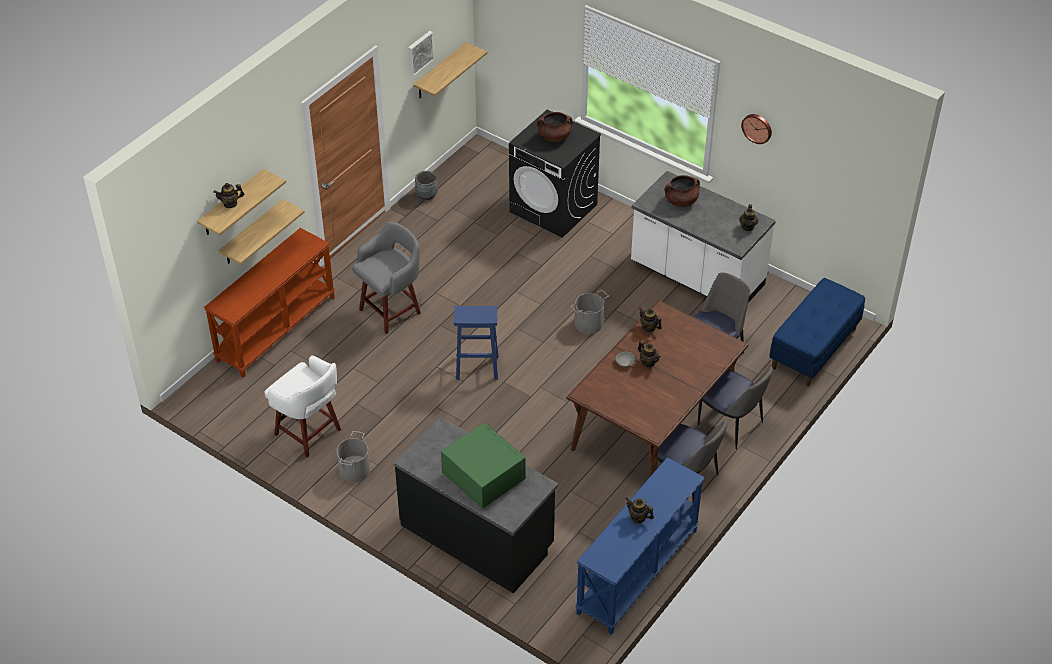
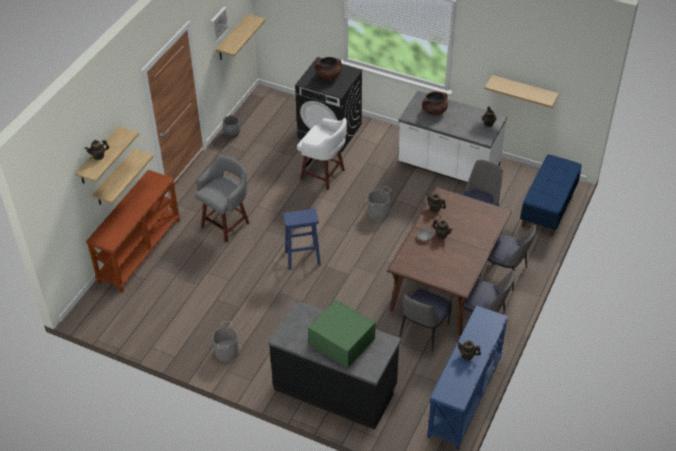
camera: 10 degrees left, 0 degrees up
white stool [264,356,341,458] -> white stool moved to [297,118,347,190]
wall clock [741,114,772,144] -> none
none -> chair [399,289,452,352]
none -> shelf [485,75,559,108]

